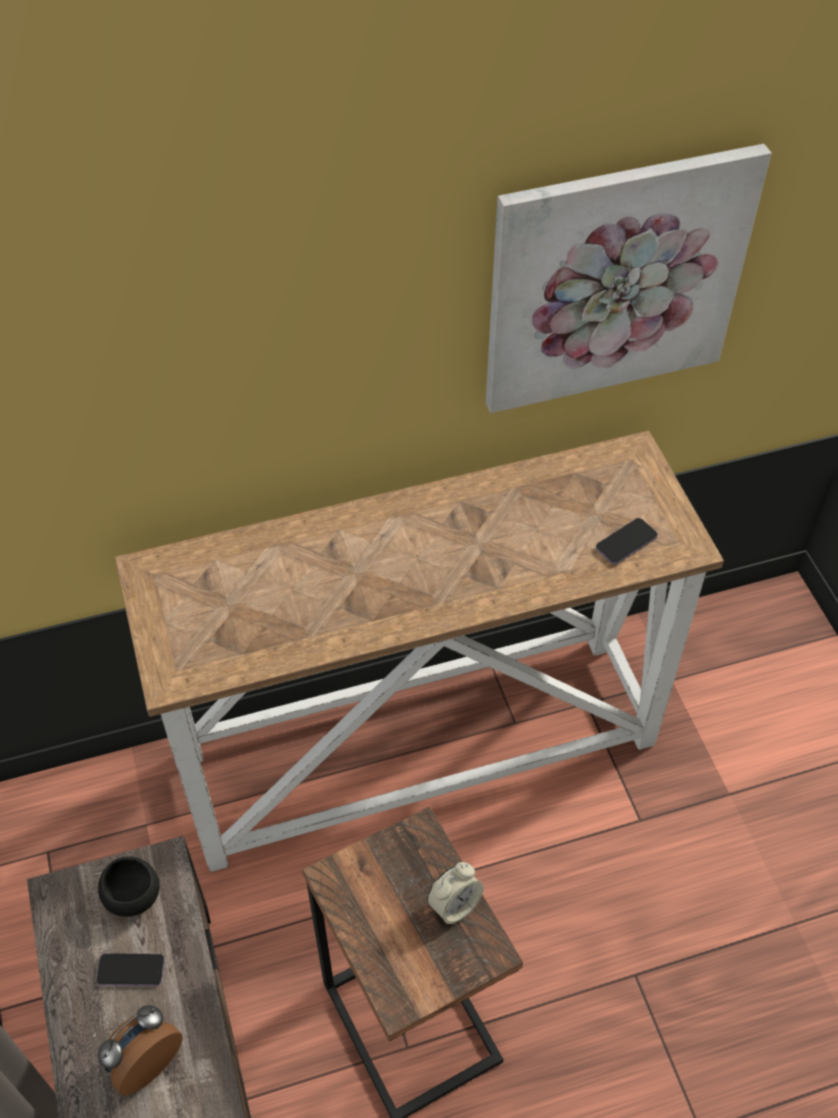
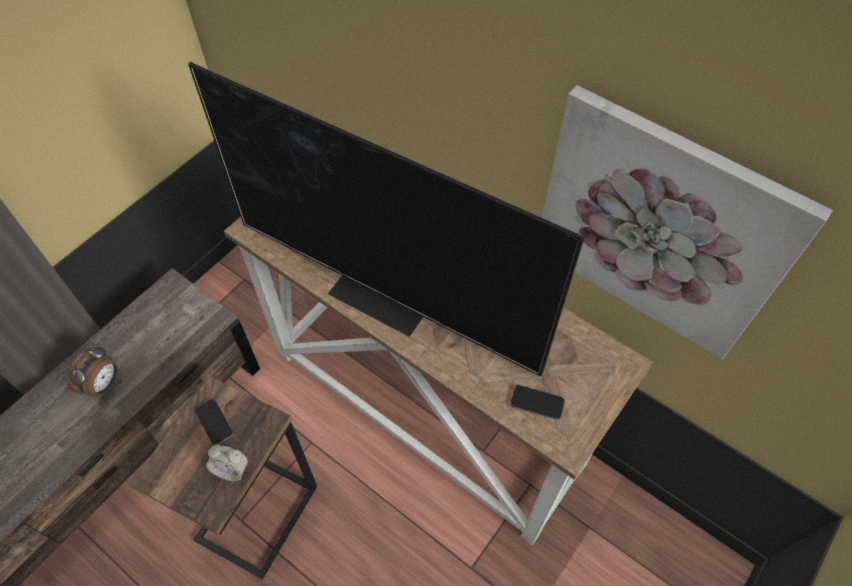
camera: 55 degrees right, 5 degrees up
phone [96,953,165,986] -> phone moved to [195,399,234,445]
black bowl [98,857,160,917] -> none
alarm clock [98,1005,183,1096] -> alarm clock turned 105 degrees clockwise [67,346,117,396]
none -> television [188,62,584,377]

